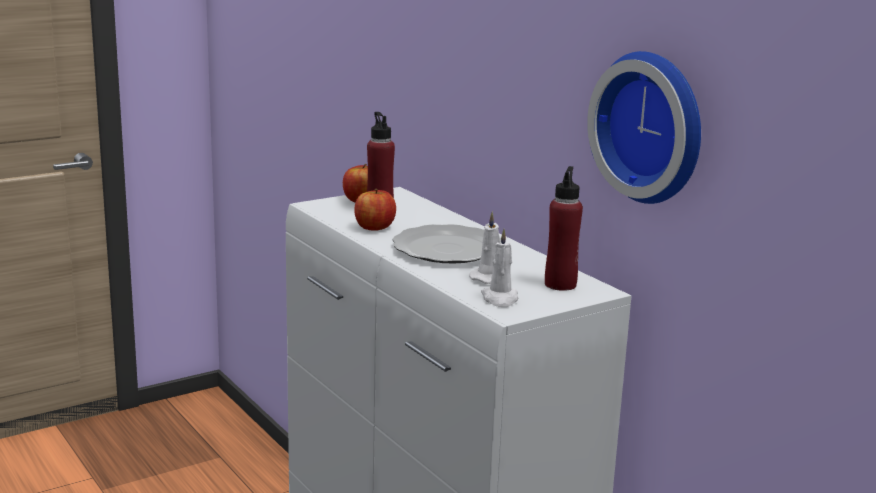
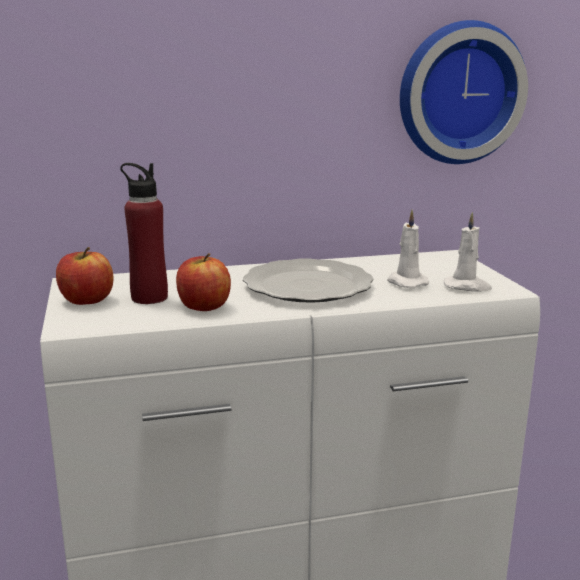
camera: 70 degrees left, 0 degrees up
red bottle [545,166,583,291] -> none

